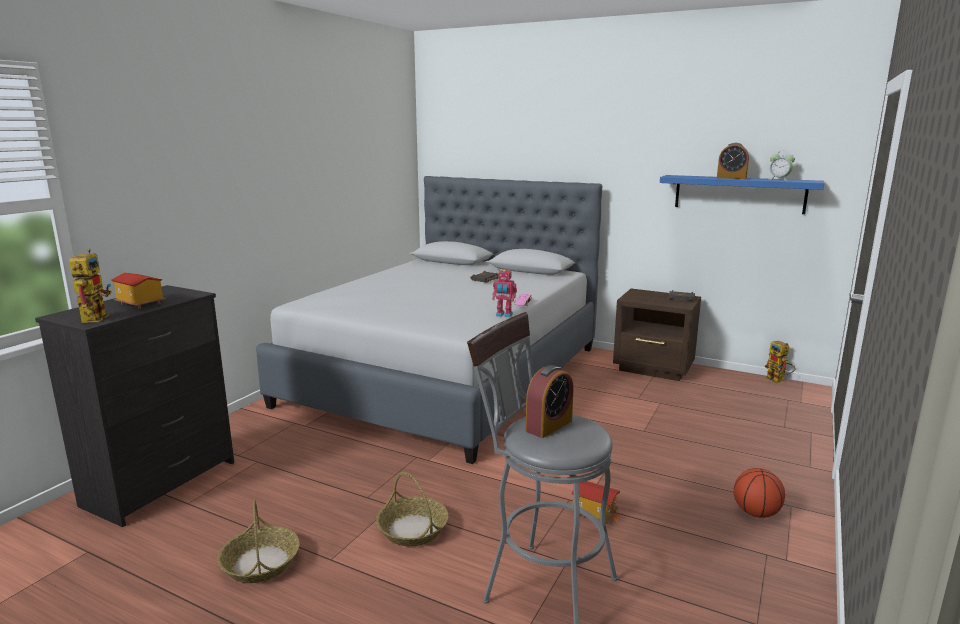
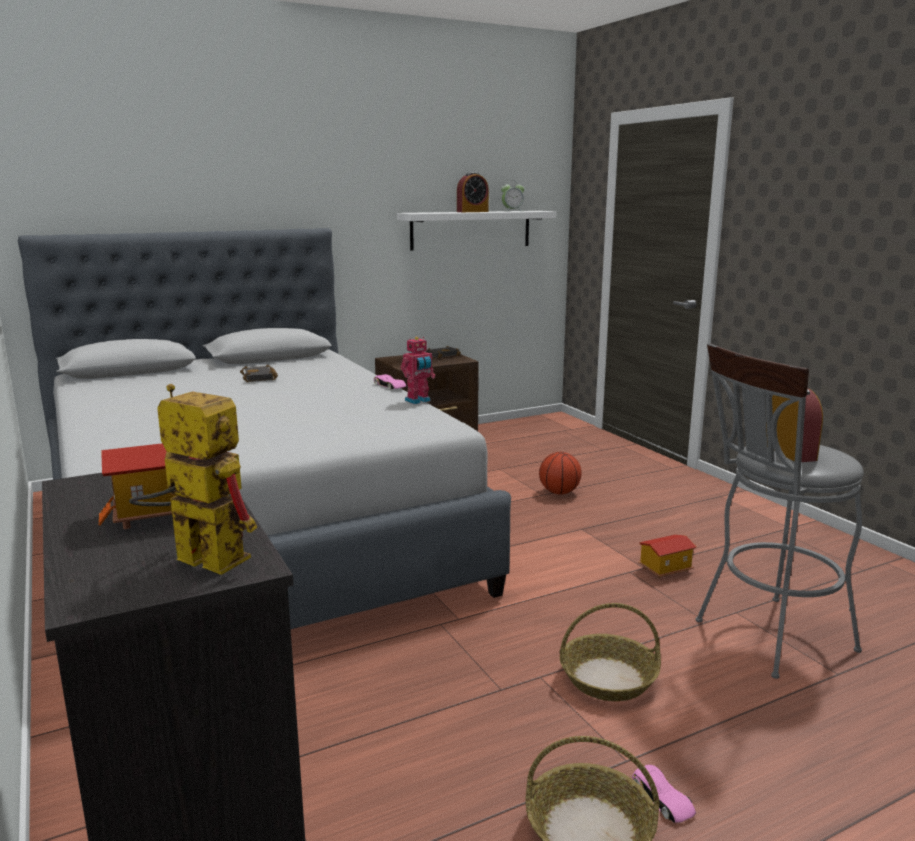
camera: 55 degrees left, 0 degrees up
blue shelf [660,175,824,214] -> white shelf [397,211,556,251]
basketball [734,468,785,518] -> basketball moved to [539,452,582,494]
toy robot [764,341,796,383] -> none
none -> pink toy car [632,765,696,823]

